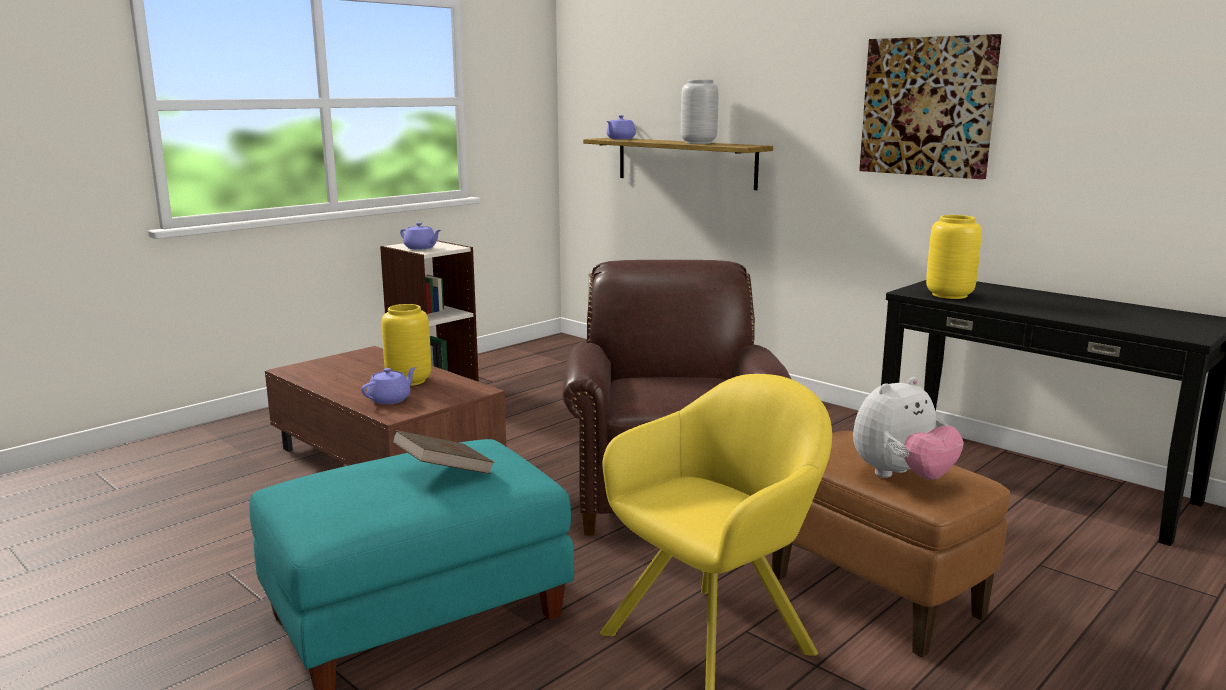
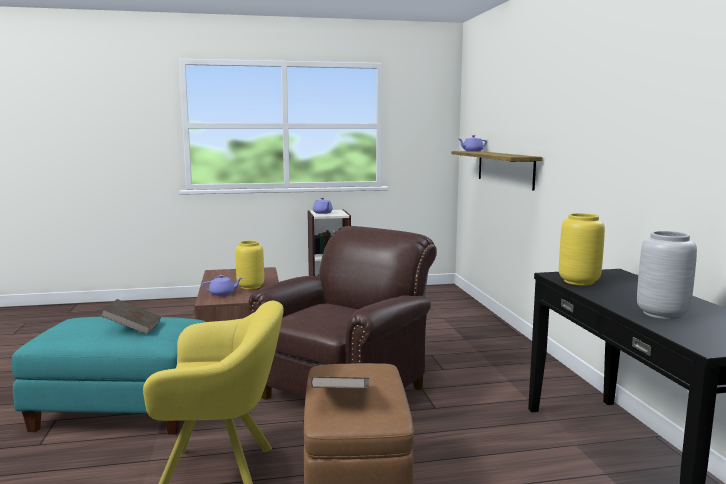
camera: 35 degrees right, 5 degrees down
grey vase [681,80,718,144] -> grey vase moved to [637,231,697,320]
plush toy [853,377,964,480] -> brown book [311,377,370,389]
picture [859,34,1002,179] -> none

